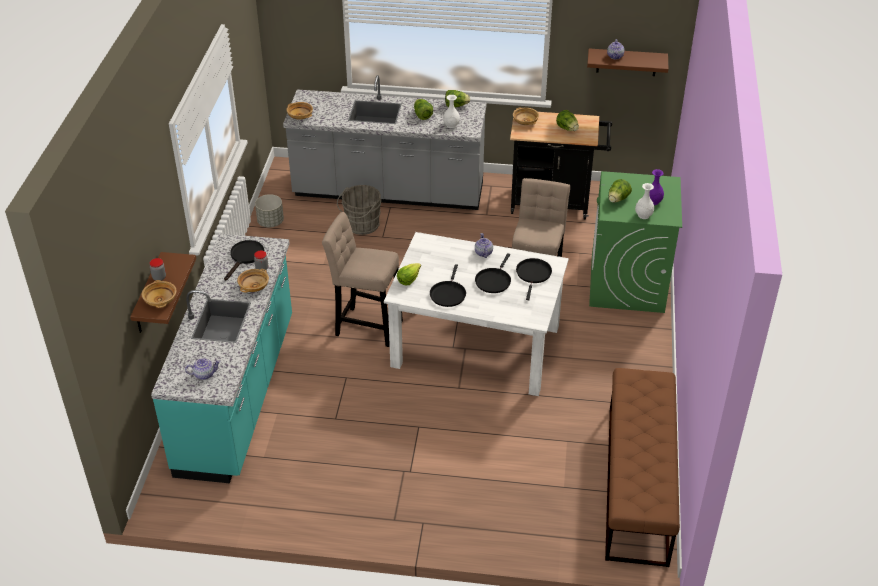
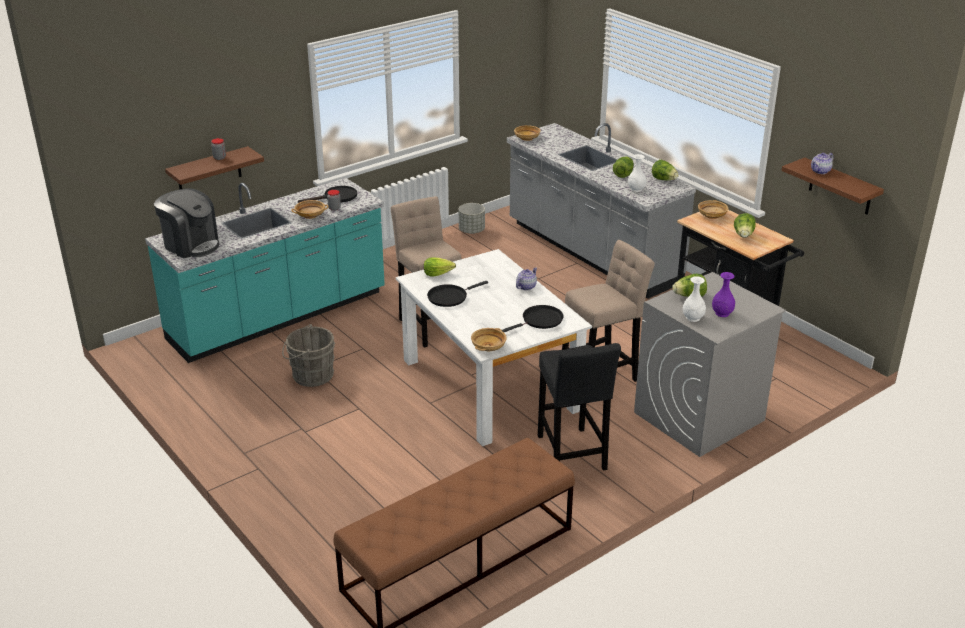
camera: 45 degrees right, 10 degrees down
beige bowl [142,280,176,308] -> beige bowl moved to [471,328,507,351]
teapot [185,358,221,380] -> coffee machine [154,189,219,258]
grey bucket [337,185,381,235] -> grey bucket moved to [282,324,335,387]
black frying pan [475,253,511,293] -> none
green washing machine [589,171,682,313] -> grey washing machine [634,272,786,457]
none -> black stool [538,343,621,471]

